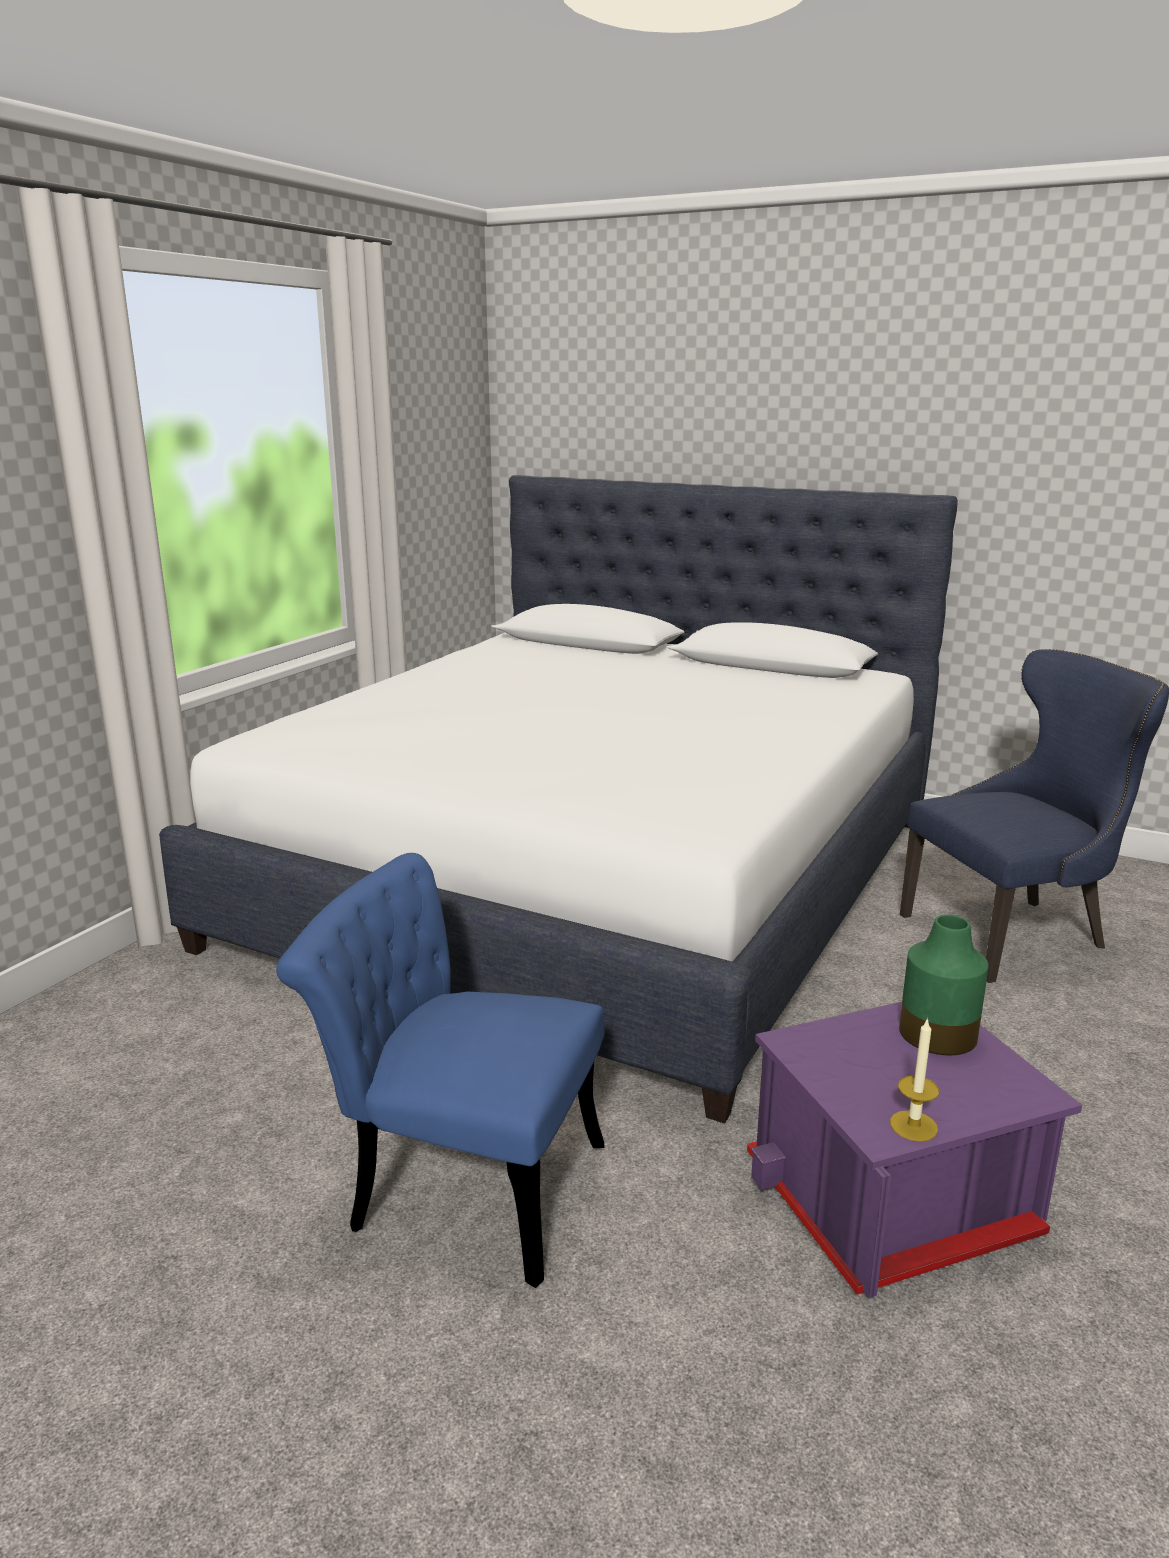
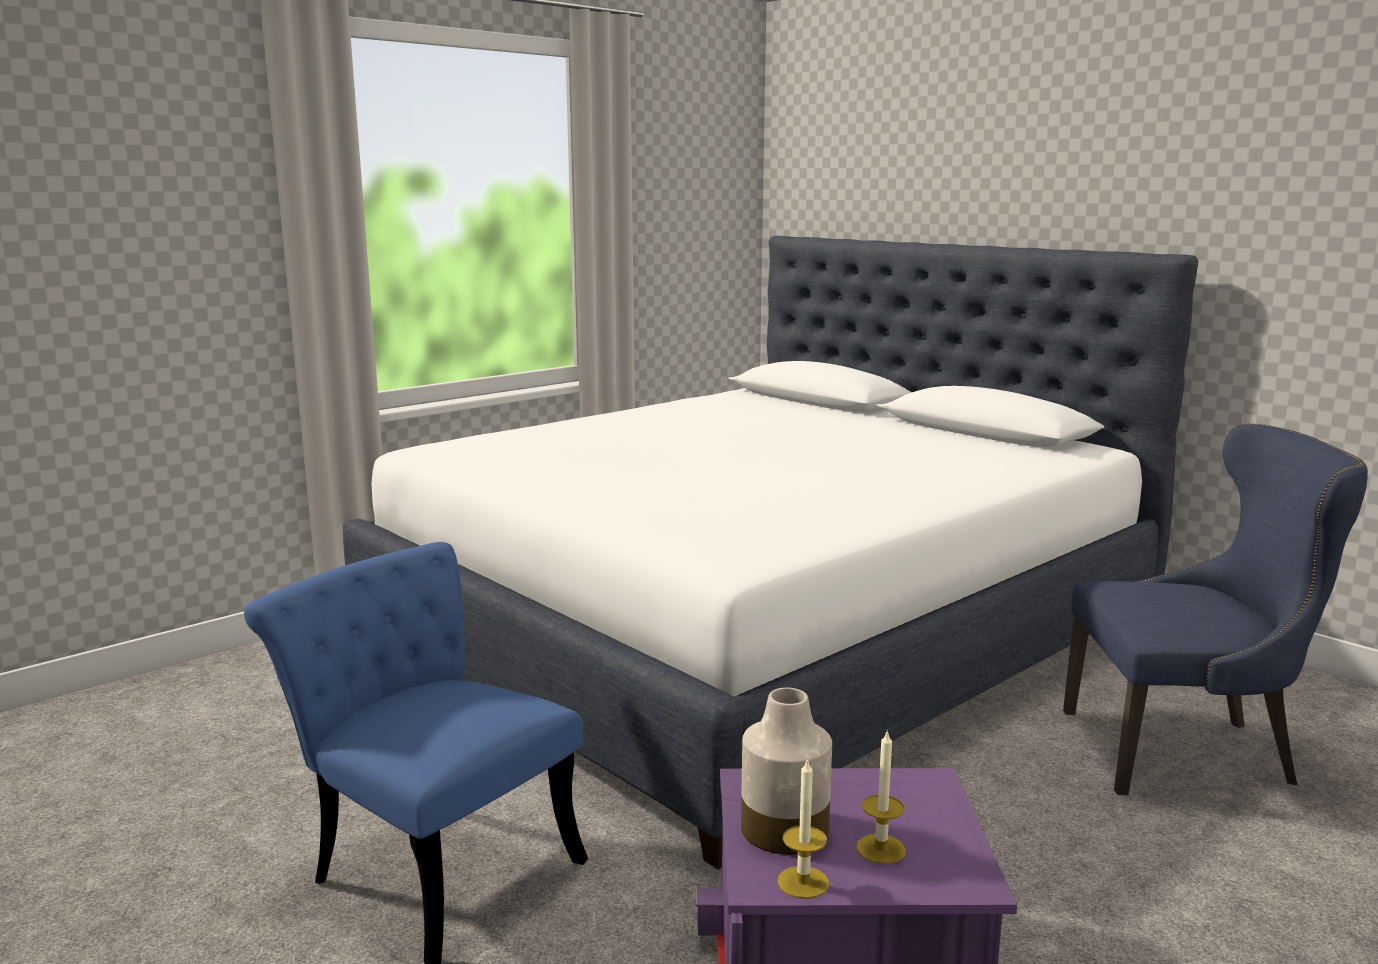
camera: 20 degrees right, 5 degrees down
green vase [899,915,989,1055] -> none
none -> beige vase [741,688,832,855]
none -> candle [856,730,906,864]

